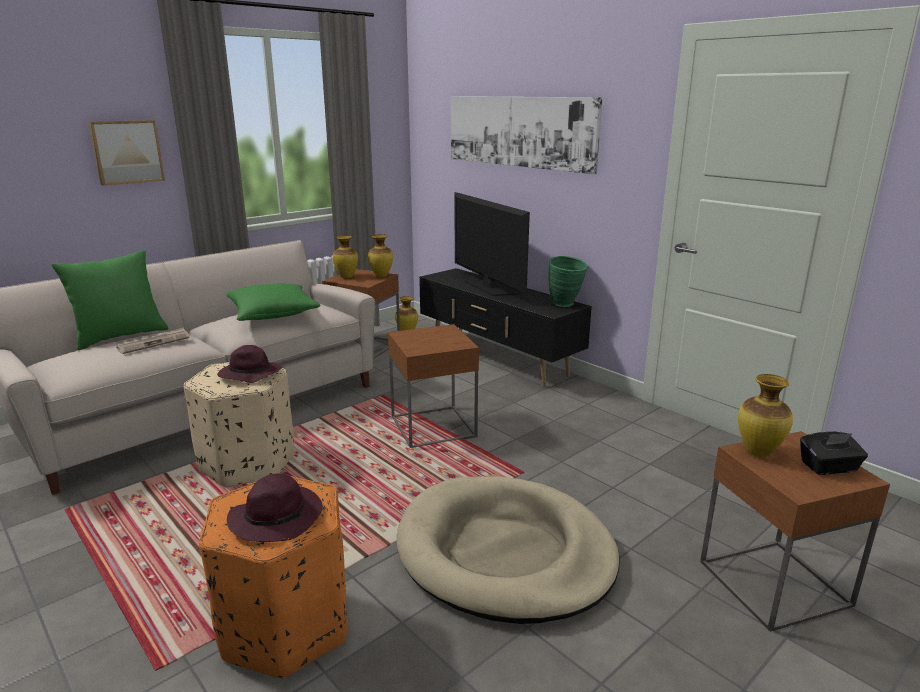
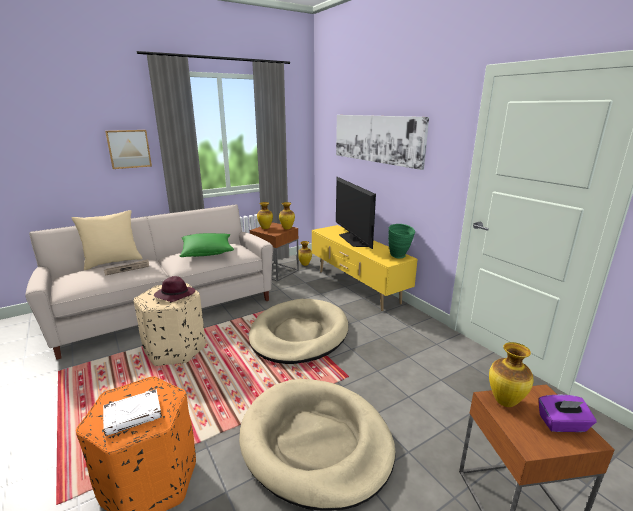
camera: 10 degrees right, 0 degrees up
green pillow [52,250,169,350] -> beige pillow [71,210,143,270]
purple hat [227,473,323,542] -> white book [103,389,162,436]
brown side table [388,324,479,448] -> beige dog bed [249,299,348,364]
black tv stand [419,268,592,388] -> yellow tv stand [312,225,418,311]
black tissue box [800,431,868,475] -> purple tissue box [539,394,597,432]

